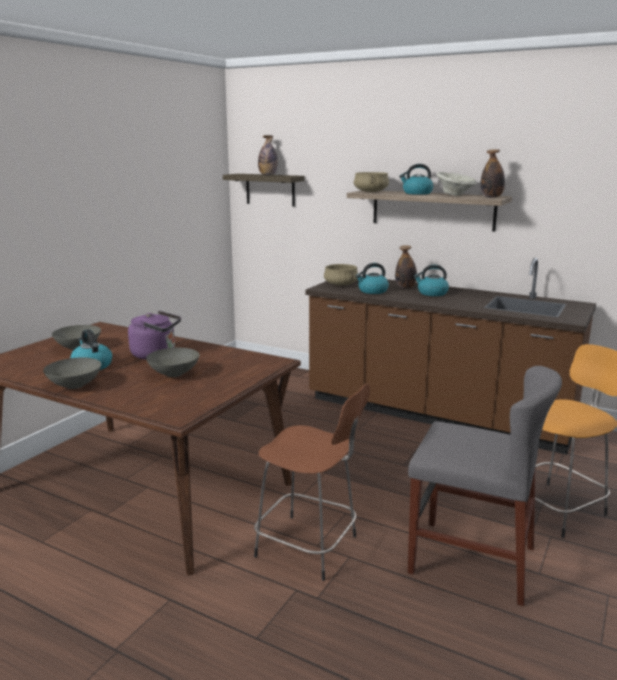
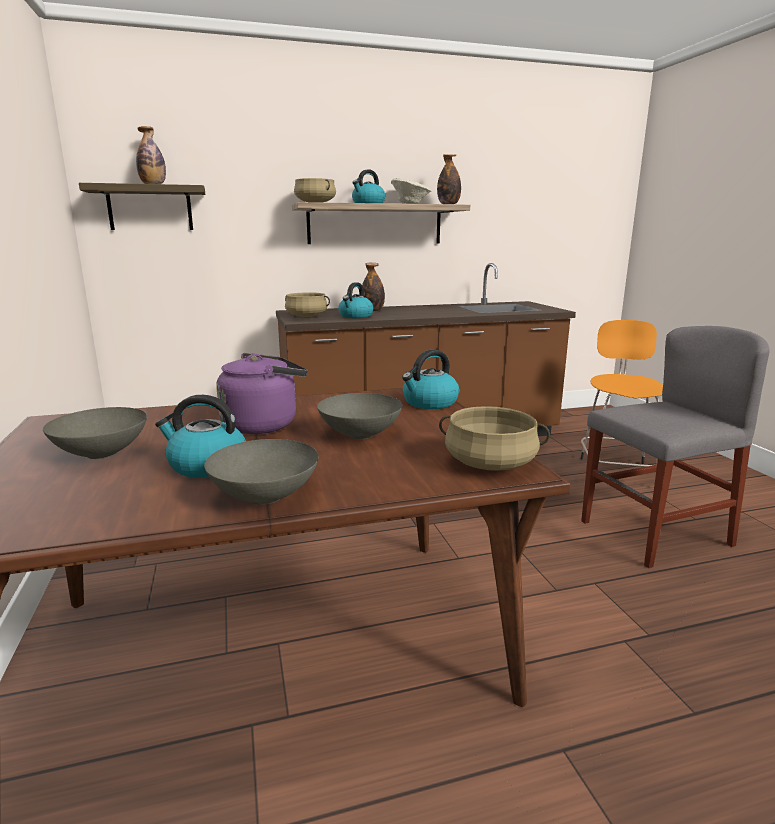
camera: 45 degrees left, 0 degrees up
brown stool [254,384,370,581] -> none
kettle [414,265,449,296] -> kettle moved to [402,350,459,409]
none -> beige cooking pot [439,406,550,471]

